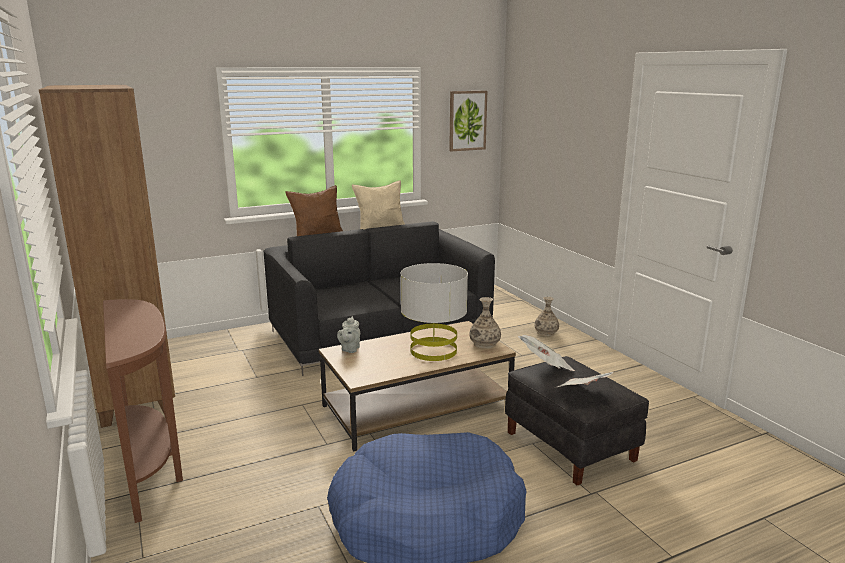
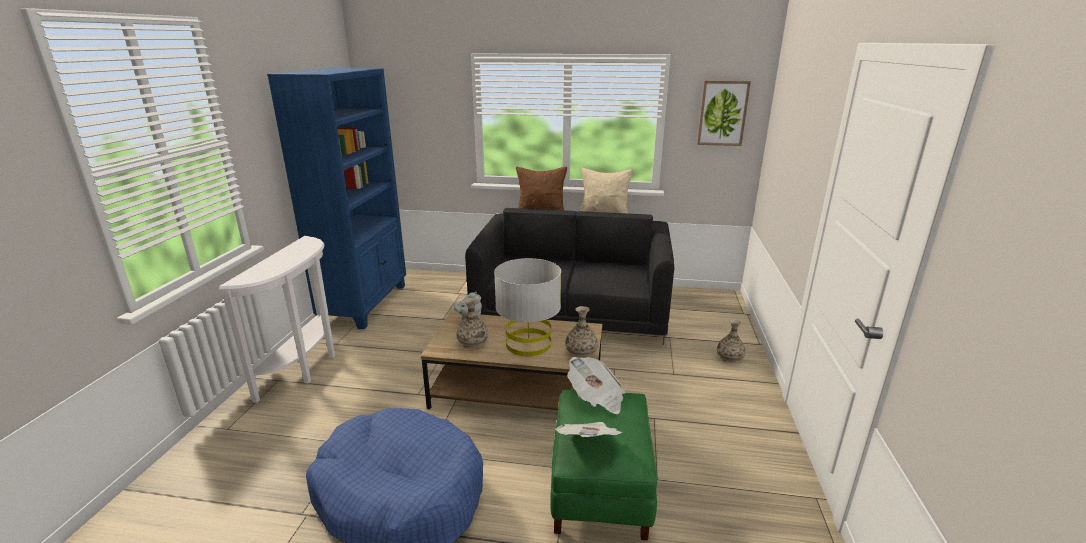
camera: 35 degrees right, 5 degrees up
brown bookcase [39,85,175,428] -> blue bookcase [267,68,406,329]
brown console table [103,299,183,523] -> white console table [219,236,335,403]
black ottoman [505,356,649,485] -> green ottoman [550,390,657,540]
none -> vase [456,298,488,349]

